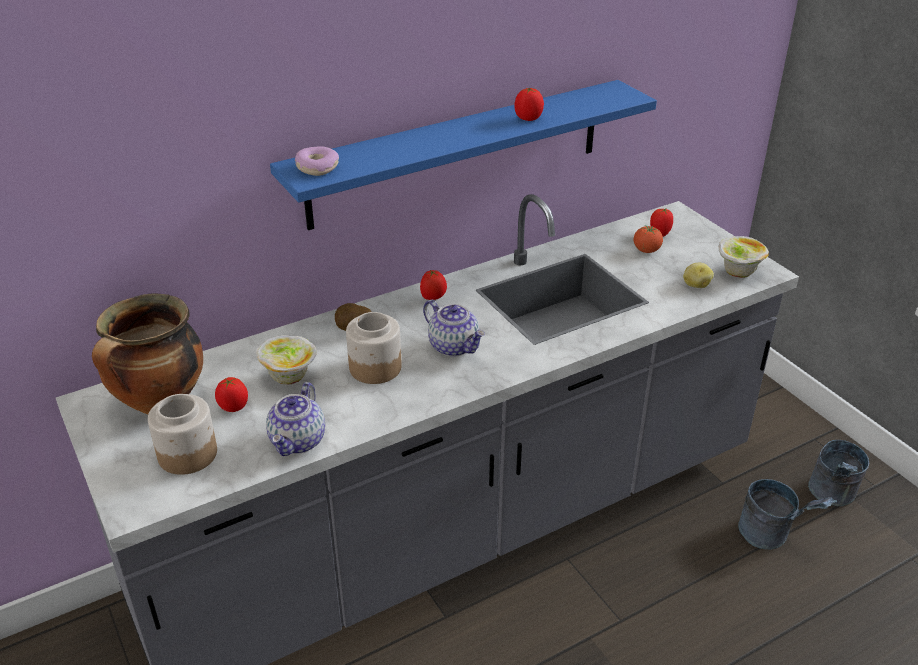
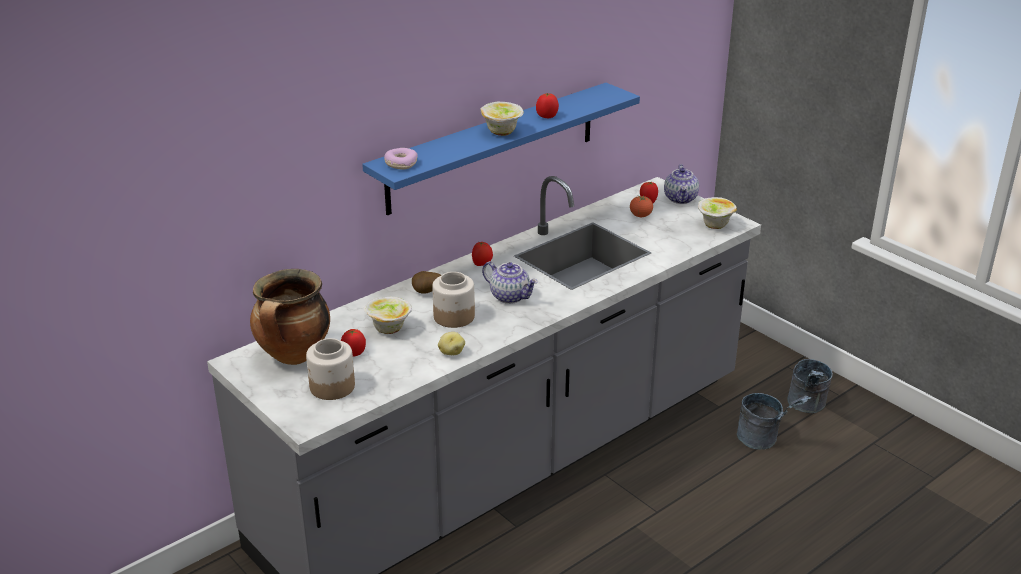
camera: 10 degrees left, 5 degrees down
teapot [266,382,325,456] -> teapot moved to [664,164,699,204]
potato [683,263,714,288] -> potato moved to [438,332,465,355]
none -> bowl [480,102,524,136]

